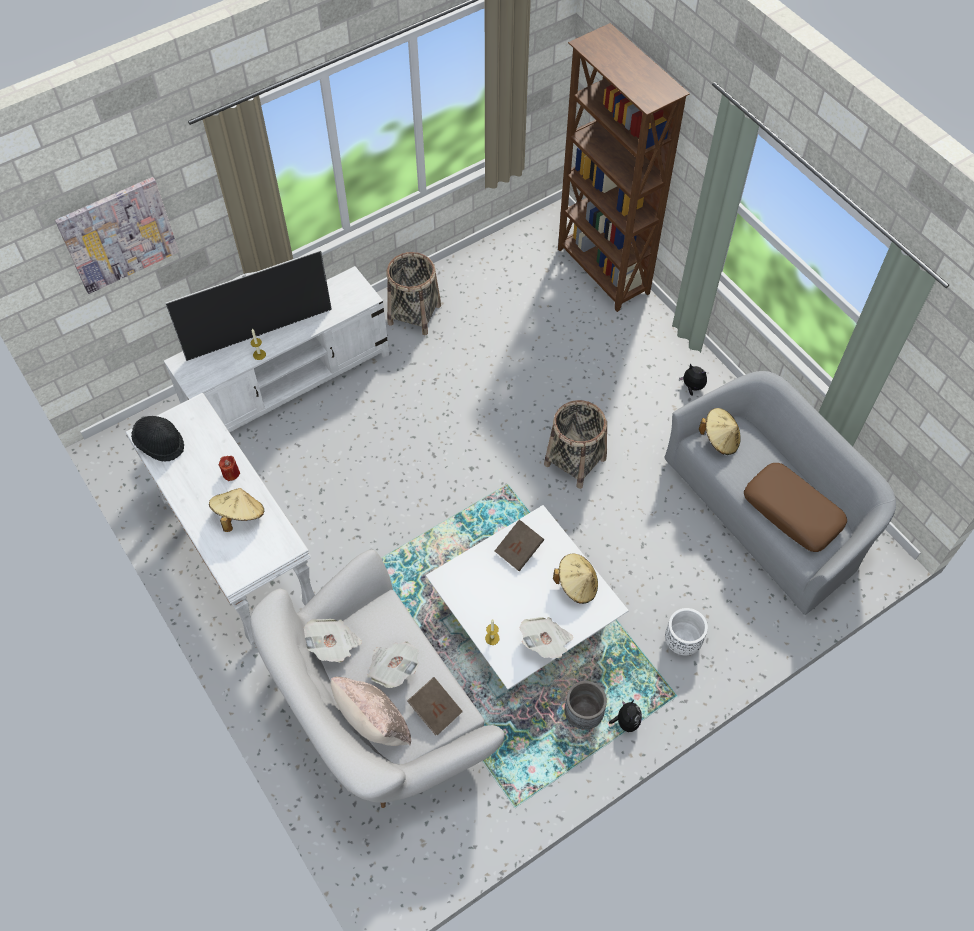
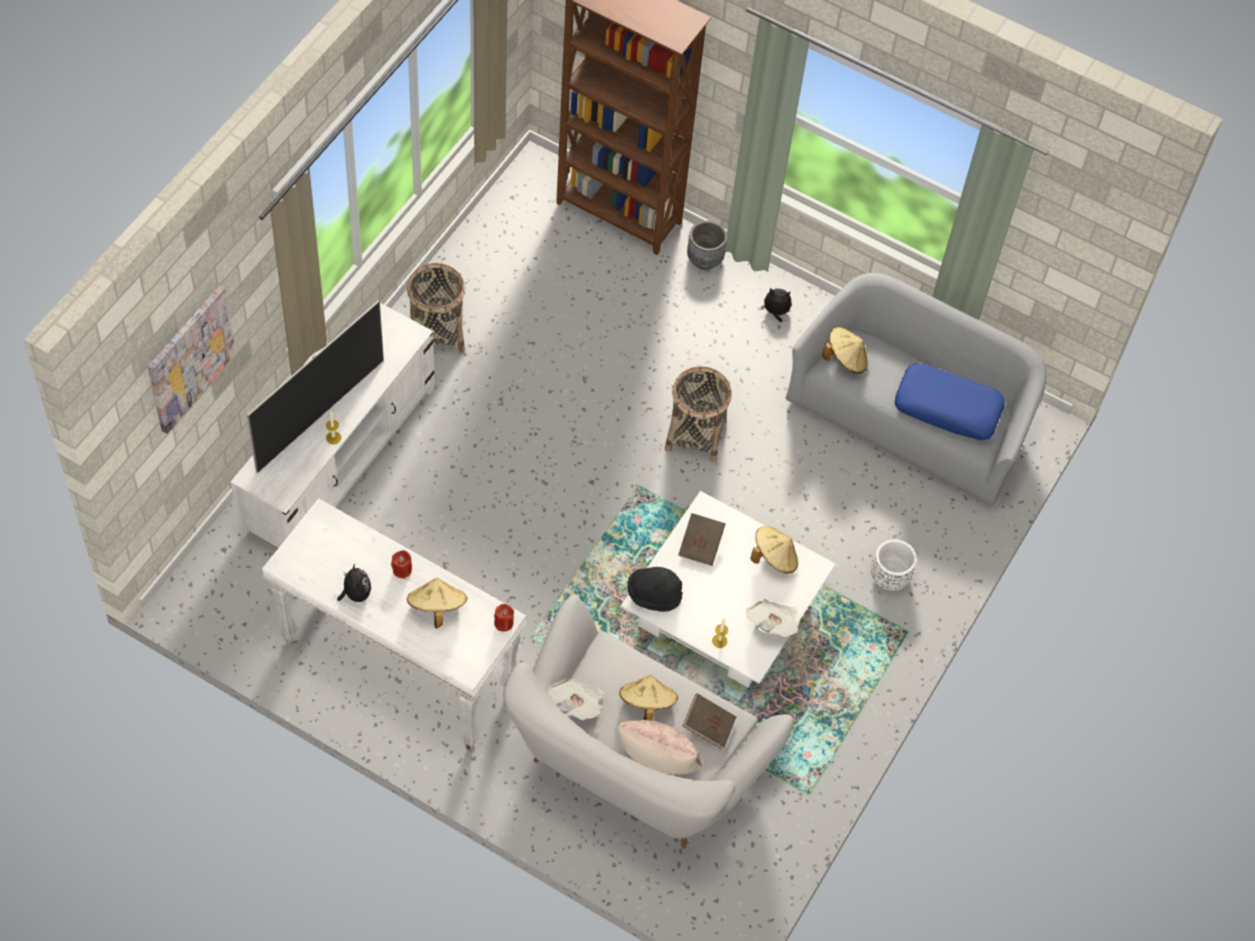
camera: 30 degrees left, 0 degrees up
black hat [131,416,184,462] -> black hat moved to [627,567,683,612]
newspaper [367,642,419,688] -> beige hat [619,675,678,720]
grey planter [565,681,607,730] -> grey planter moved to [687,221,727,270]
plush toy [609,700,642,732] -> plush toy moved to [337,563,371,602]
brown pillow [744,463,847,552] -> blue pillow [895,363,1005,440]
none -> red candle [494,604,514,632]

